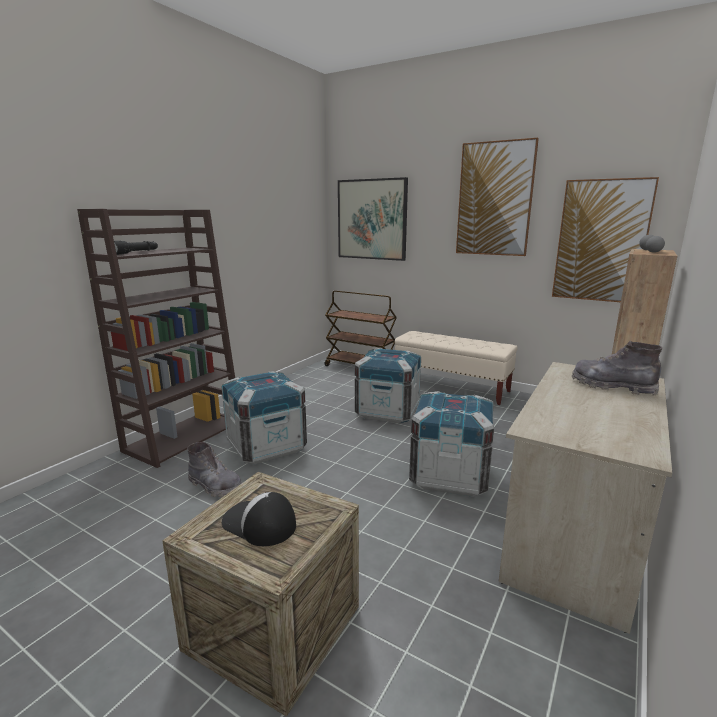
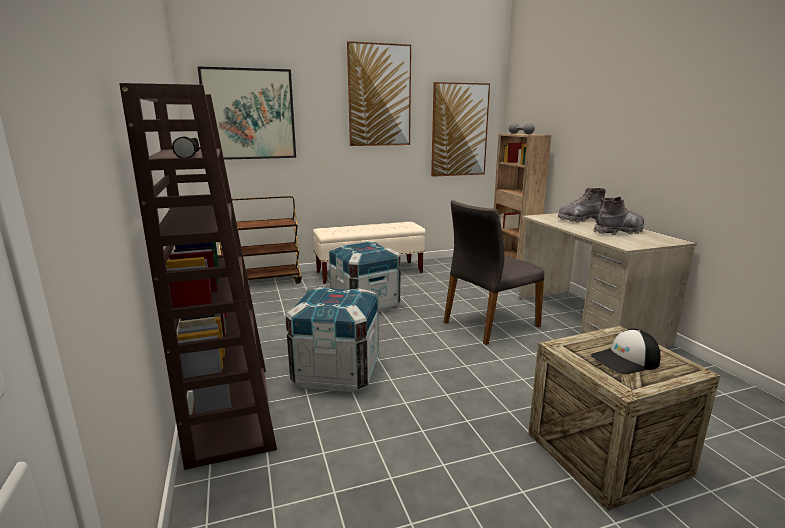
camera: 50 degrees left, 0 degrees up
grey boot [187,442,242,497] -> grey boot moved to [594,197,644,235]
crate [409,391,494,497] -> grey chair [444,200,544,345]

